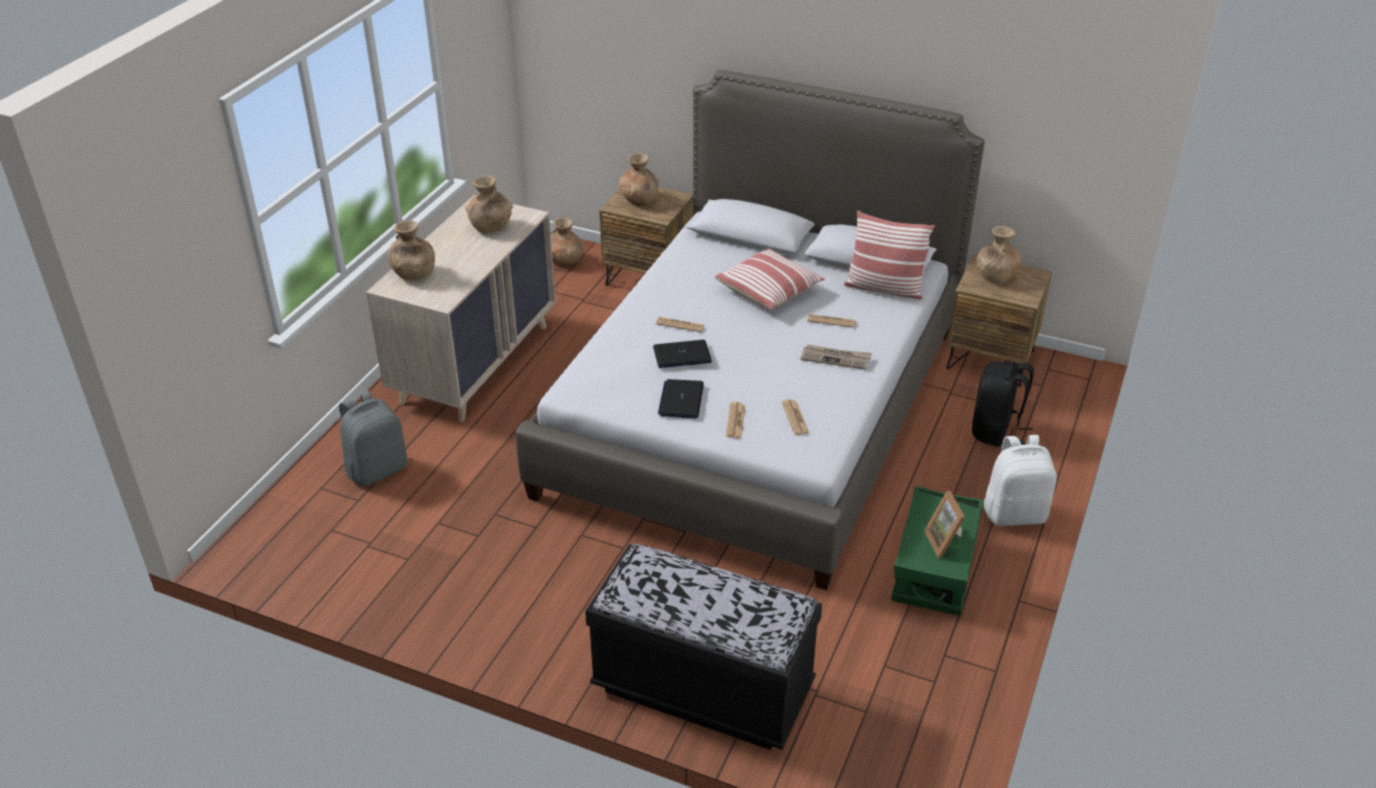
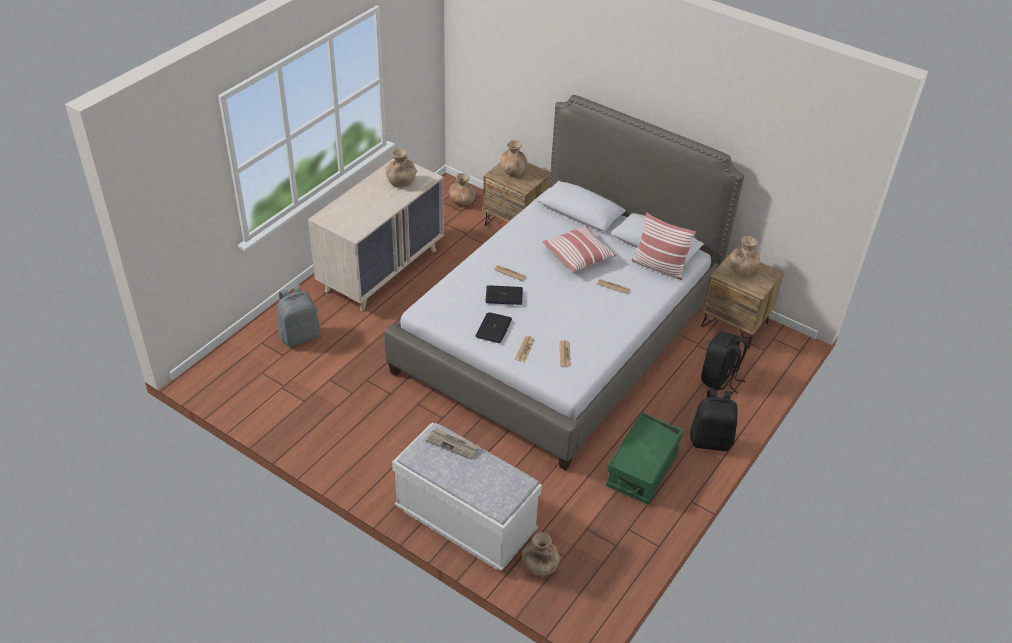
camera: 10 degrees right, 5 degrees up
brown vase [388,221,435,280] -> brown vase moved to [522,532,560,576]
black bench [585,543,822,750] -> white bench [392,422,542,571]
newspaper [800,344,872,370] -> newspaper moved to [425,428,479,459]
picture frame [924,491,965,558] -> none
white backpack [984,435,1057,526] -> black backpack [690,389,738,451]

